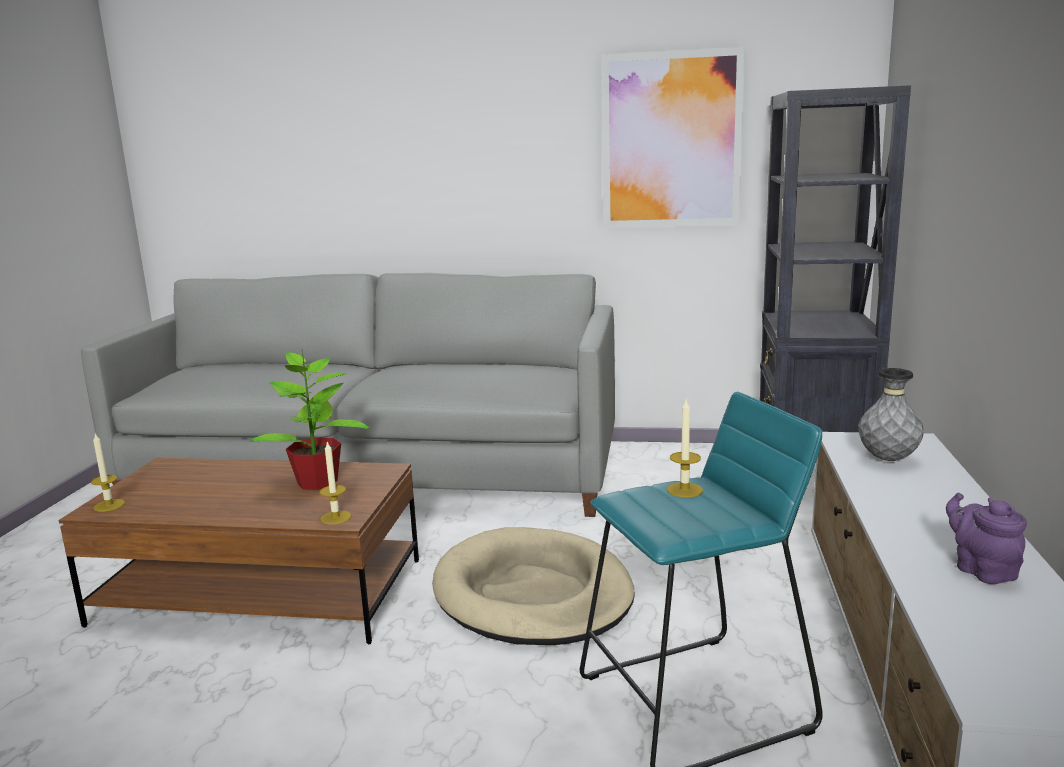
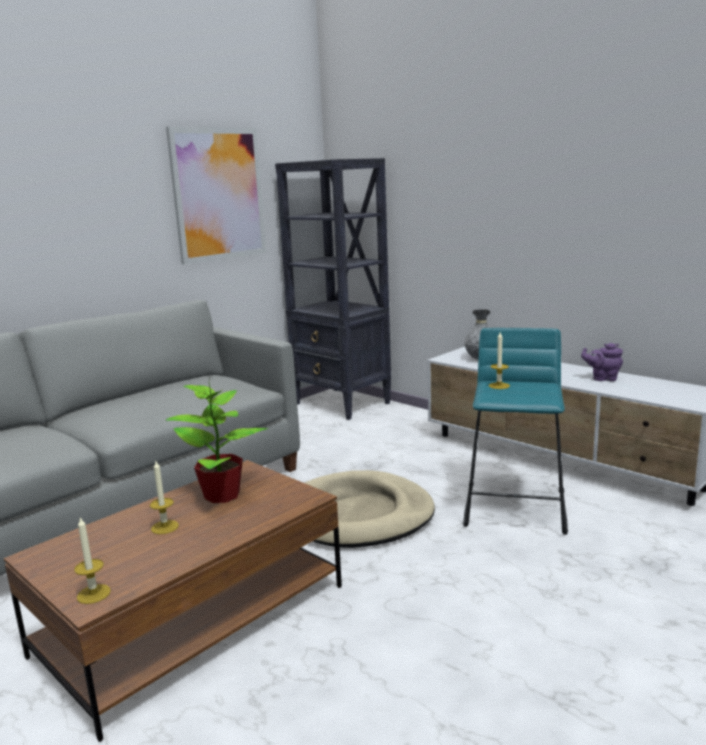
camera: 55 degrees left, 0 degrees up
candle [319,441,351,525] -> candle moved to [150,461,179,534]

